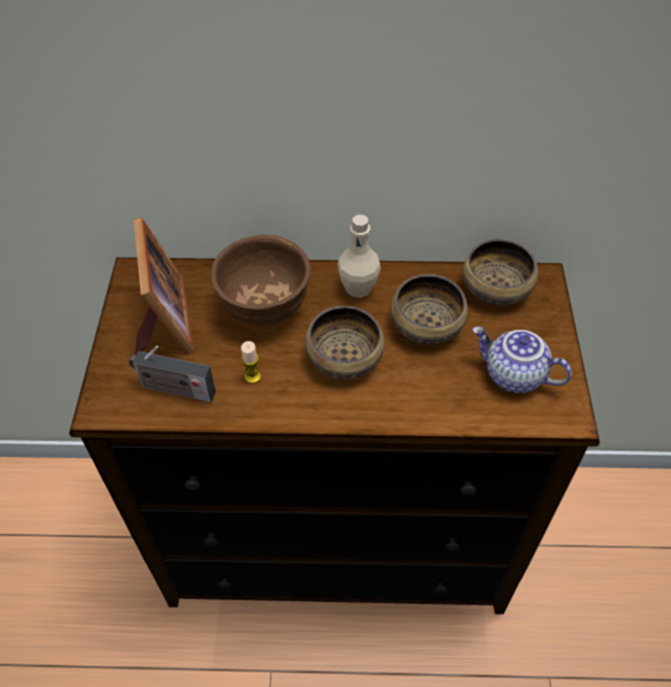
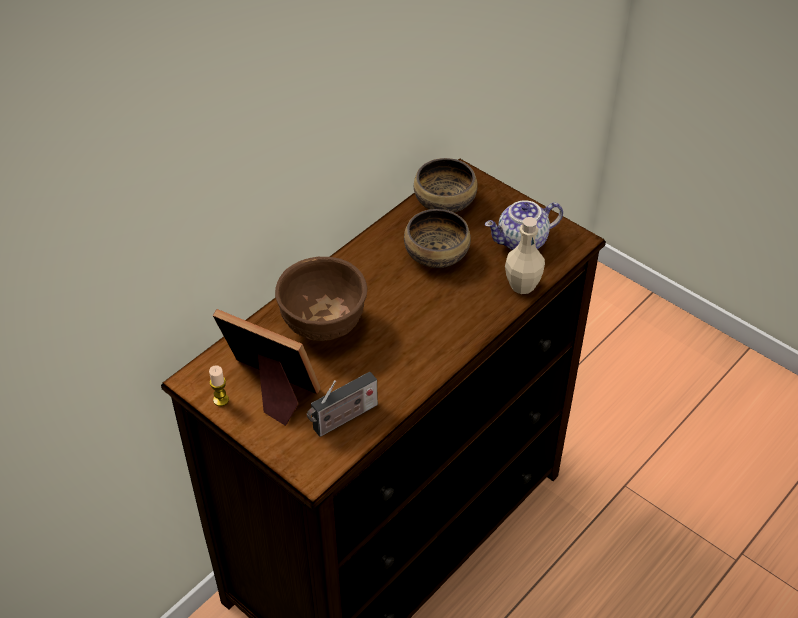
camera: 50 degrees left, 5 degrees down
candle [241,341,261,384] -> candle moved to [209,365,229,406]
bowl [305,306,384,379] -> none
beige bottle [337,215,381,298] -> beige bottle moved to [505,217,545,294]

